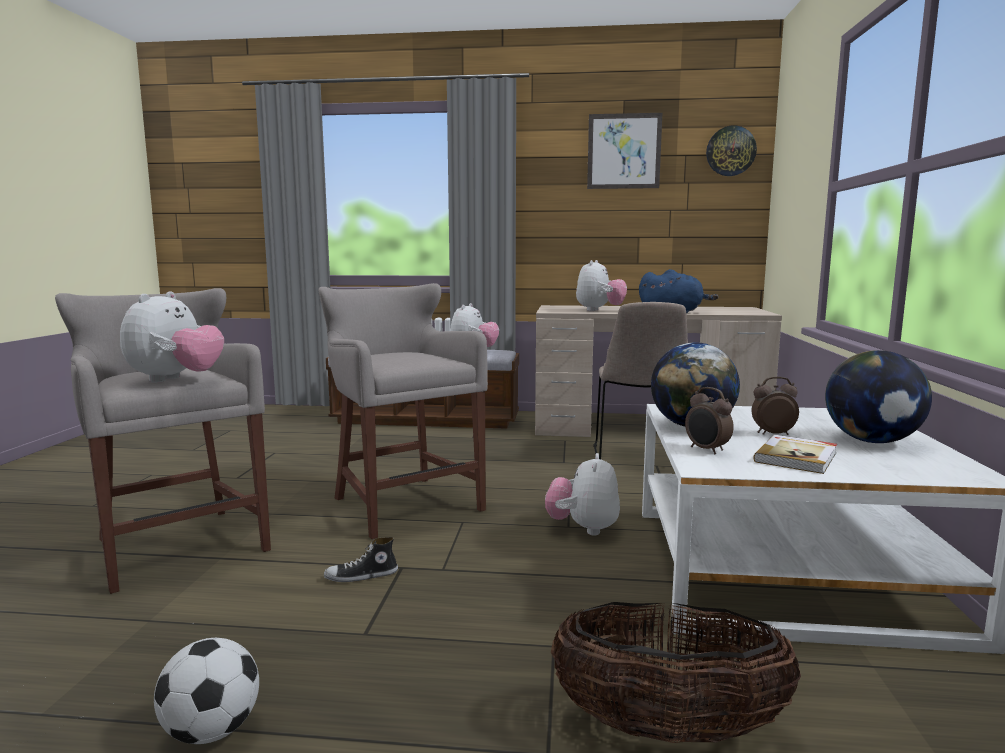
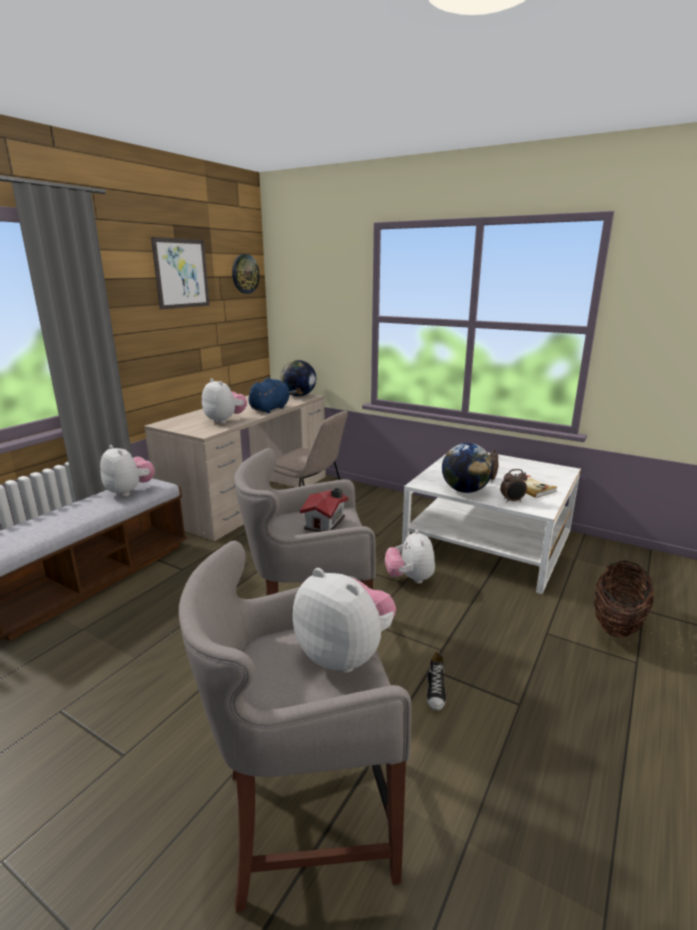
camera: 65 degrees left, 10 degrees up
football [154,638,259,744] -> none
plush toy [545,453,620,536] -> plush toy turned 45 degrees clockwise [385,529,435,584]
globe [825,350,932,443] -> globe moved to [280,360,316,396]
none -> toy house [300,487,348,532]

